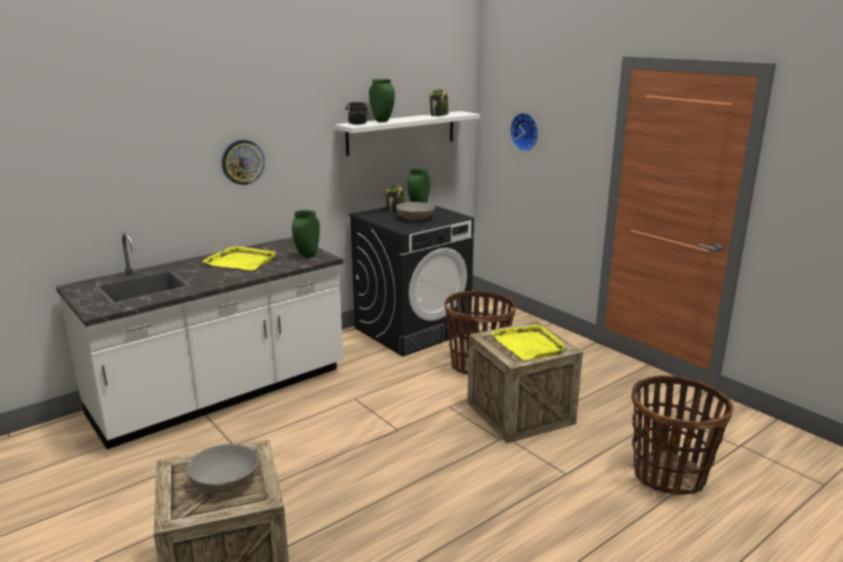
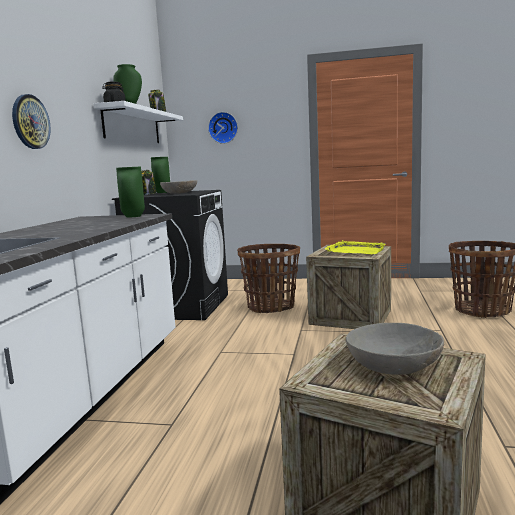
camera: 40 degrees left, 10 degrees down
yellow tray [202,245,277,270] -> none

